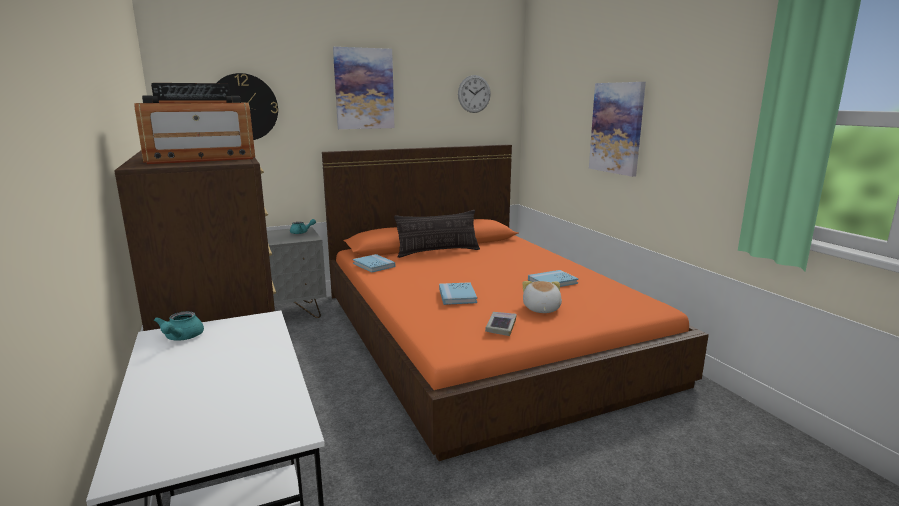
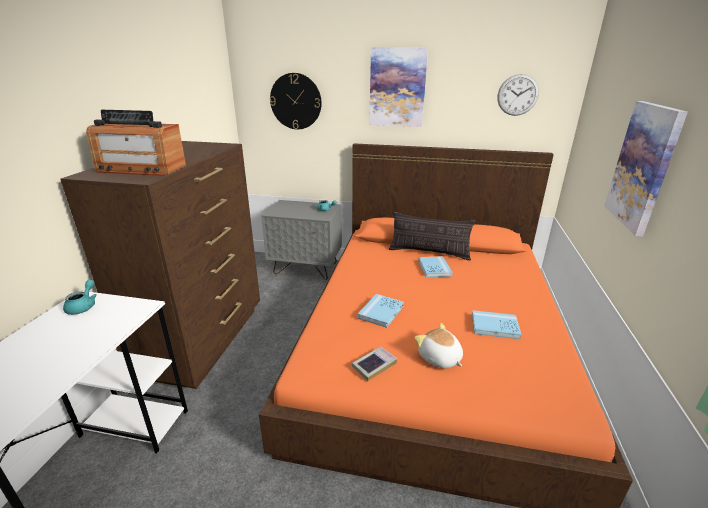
camera: 35 degrees right, 10 degrees up
turquoise teapot [154,311,204,341] -> turquoise teapot turned 150 degrees clockwise [63,280,97,315]
blue book [353,254,395,273] -> blue book moved to [418,256,453,277]
plush toy [523,281,562,313] -> plush toy turned 75 degrees counterclockwise [415,323,463,368]

